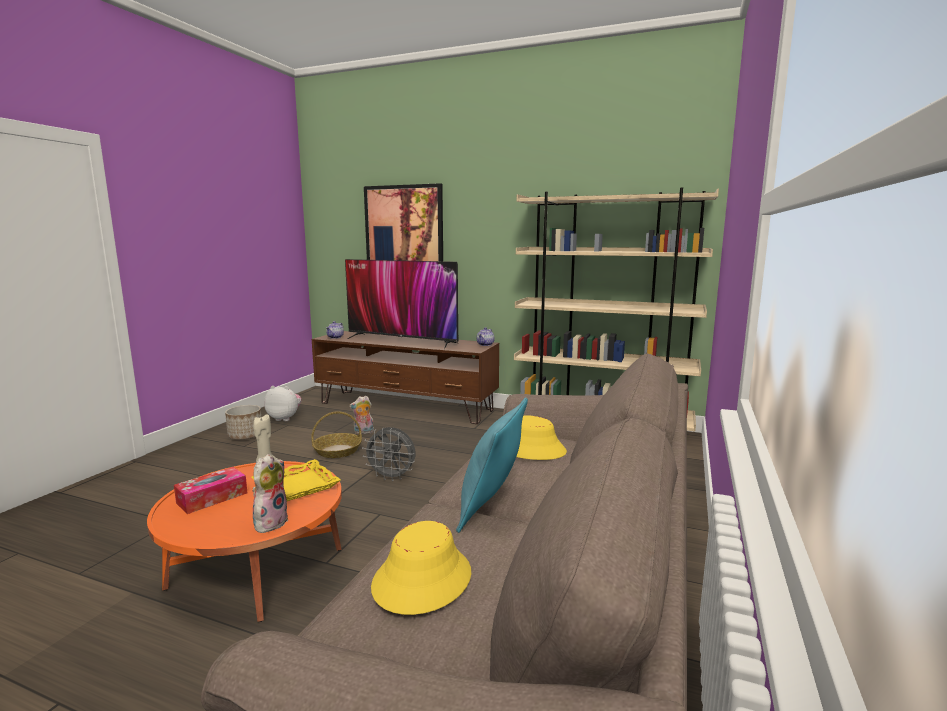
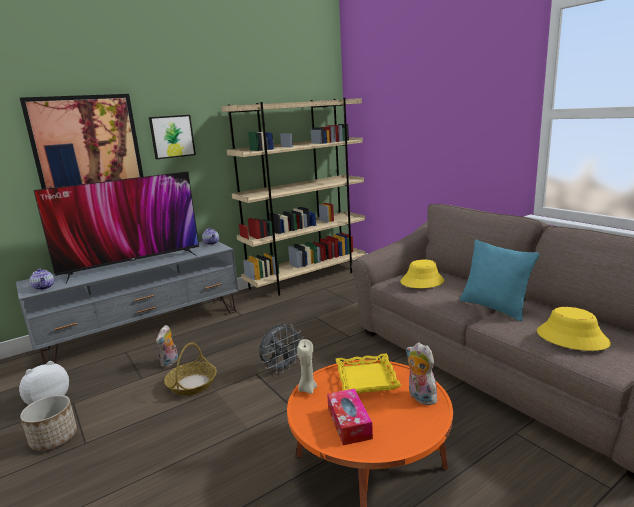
camera: 55 degrees left, 5 degrees up
brown tv stand [312,331,499,424] -> grey tv stand [16,241,239,364]
none -> picture [149,115,196,159]

